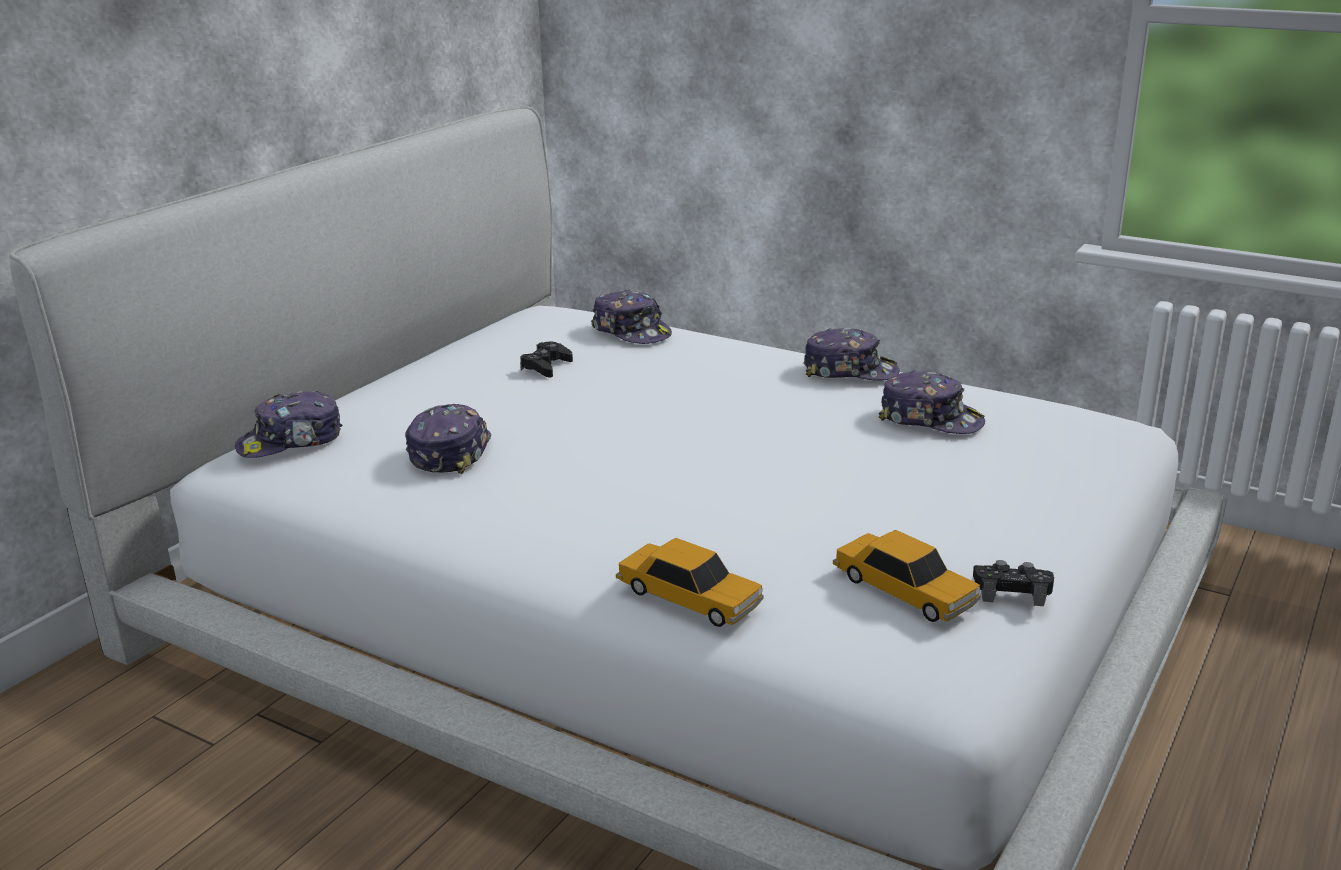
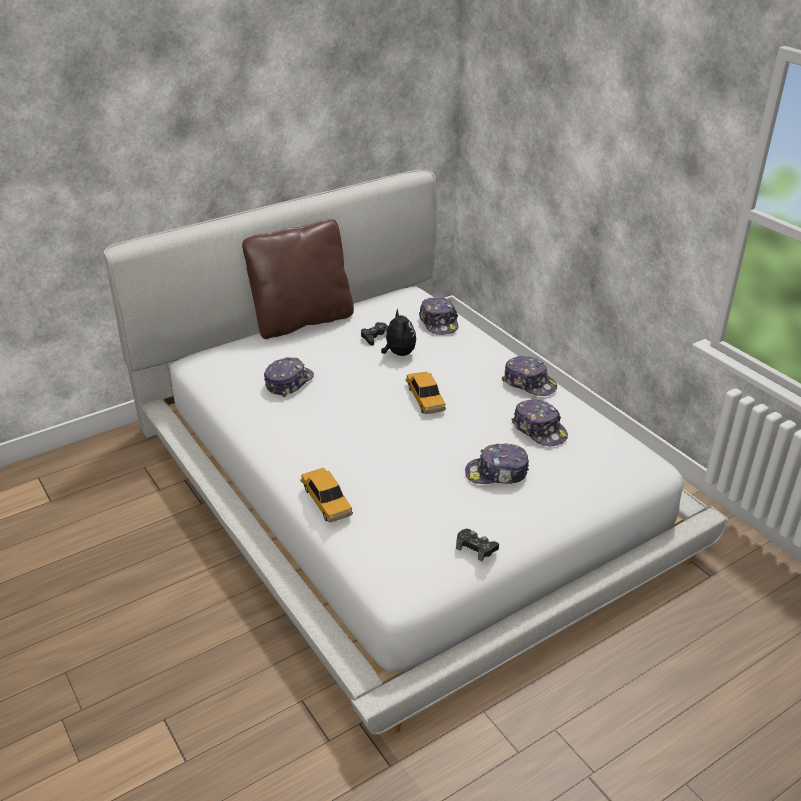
camera: 25 degrees right, 10 degrees up
cap [235,391,342,458] -> cap moved to [465,443,529,484]
toy car [833,530,981,622] -> toy car moved to [406,372,446,414]
none -> brown pillow [242,219,354,339]
none -> plush toy [381,308,416,356]

